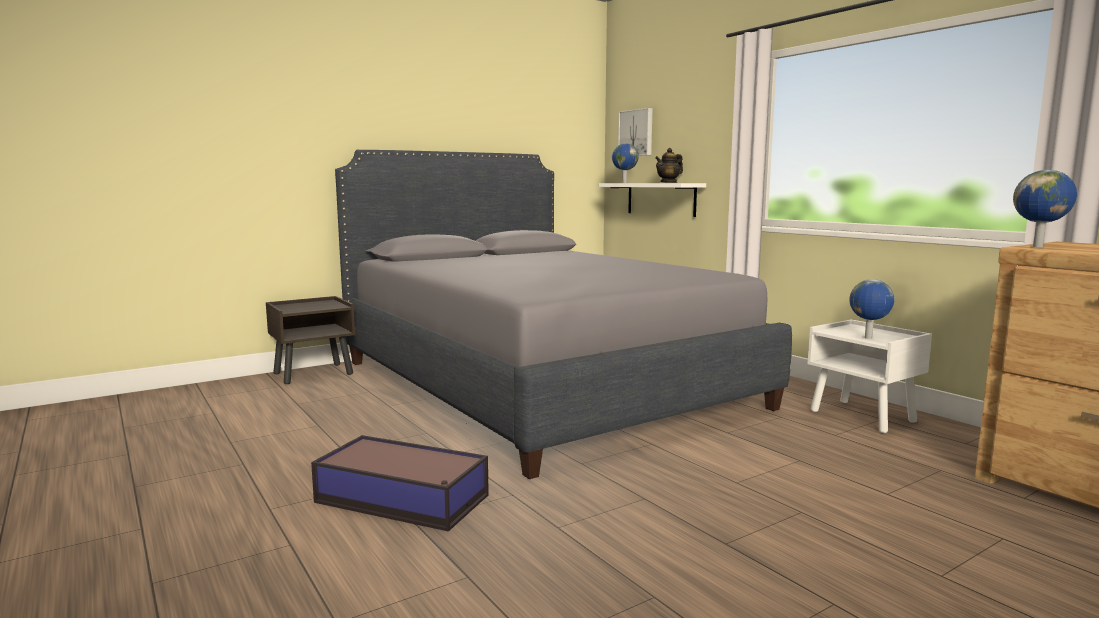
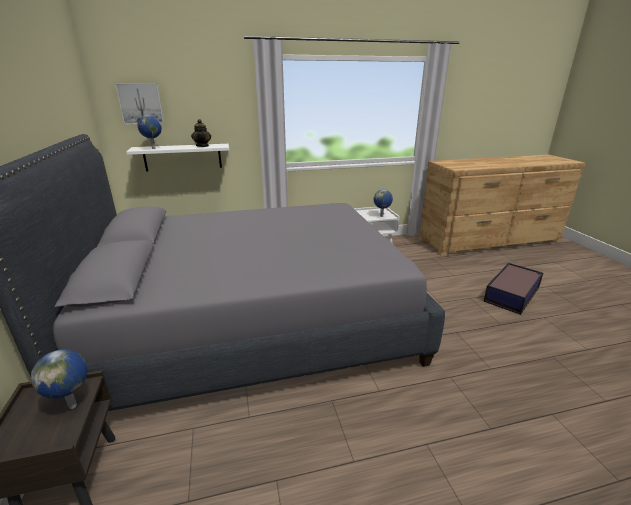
camera: 70 degrees left, 15 degrees up
storage box [311,435,489,532] -> storage box moved to [484,263,543,315]
globe [1013,170,1077,247] -> globe moved to [31,349,88,409]

